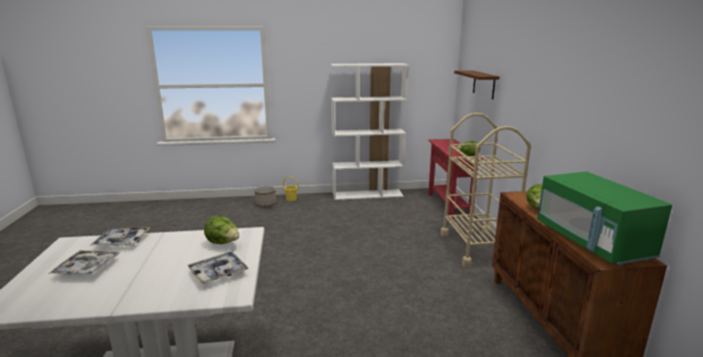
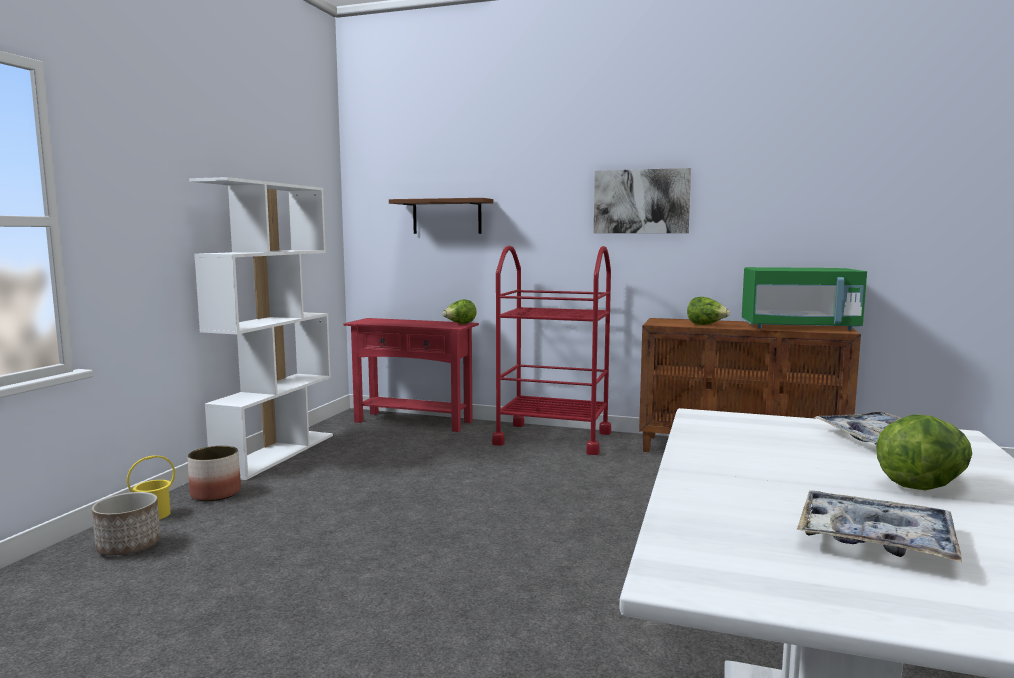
camera: 65 degrees left, 10 degrees down
tray [90,227,150,246] -> none
lettuce [204,216,239,244] -> lettuce moved to [876,414,972,491]
beige cart [441,113,531,267] -> red cart [492,246,611,455]
none -> planter [187,446,241,501]
none -> picture [594,168,691,233]

